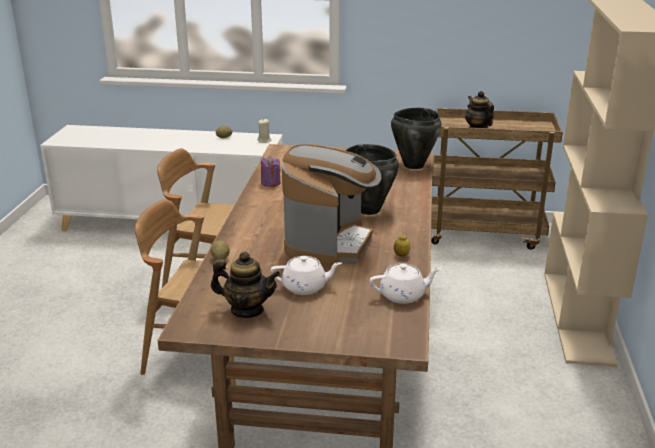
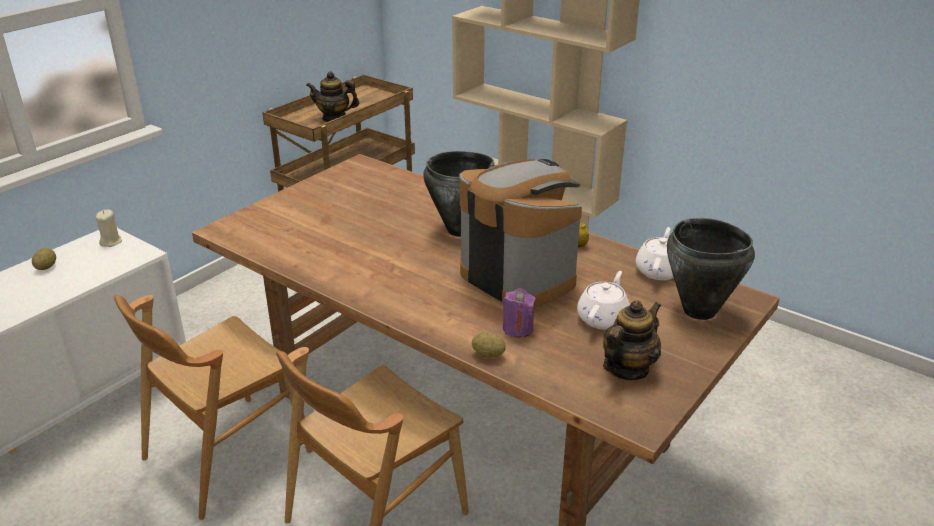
camera: 60 degrees left, 5 degrees up
purple candle [261,156,280,187] -> purple candle moved to [502,288,536,338]
black cooking pot [391,108,442,169] -> black cooking pot moved to [667,218,755,320]

